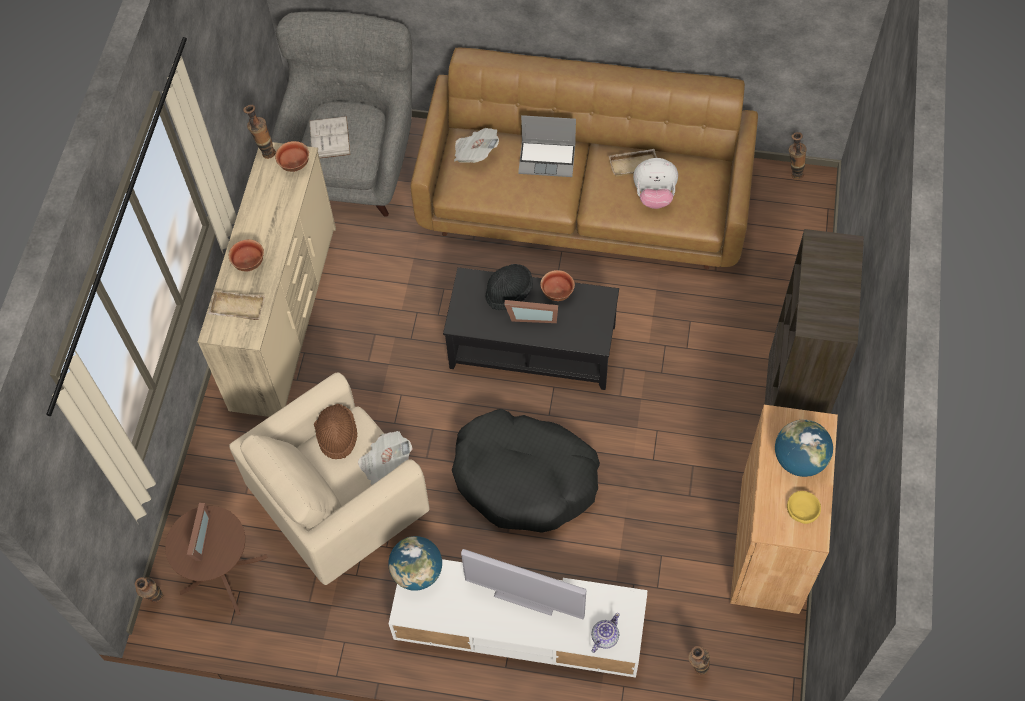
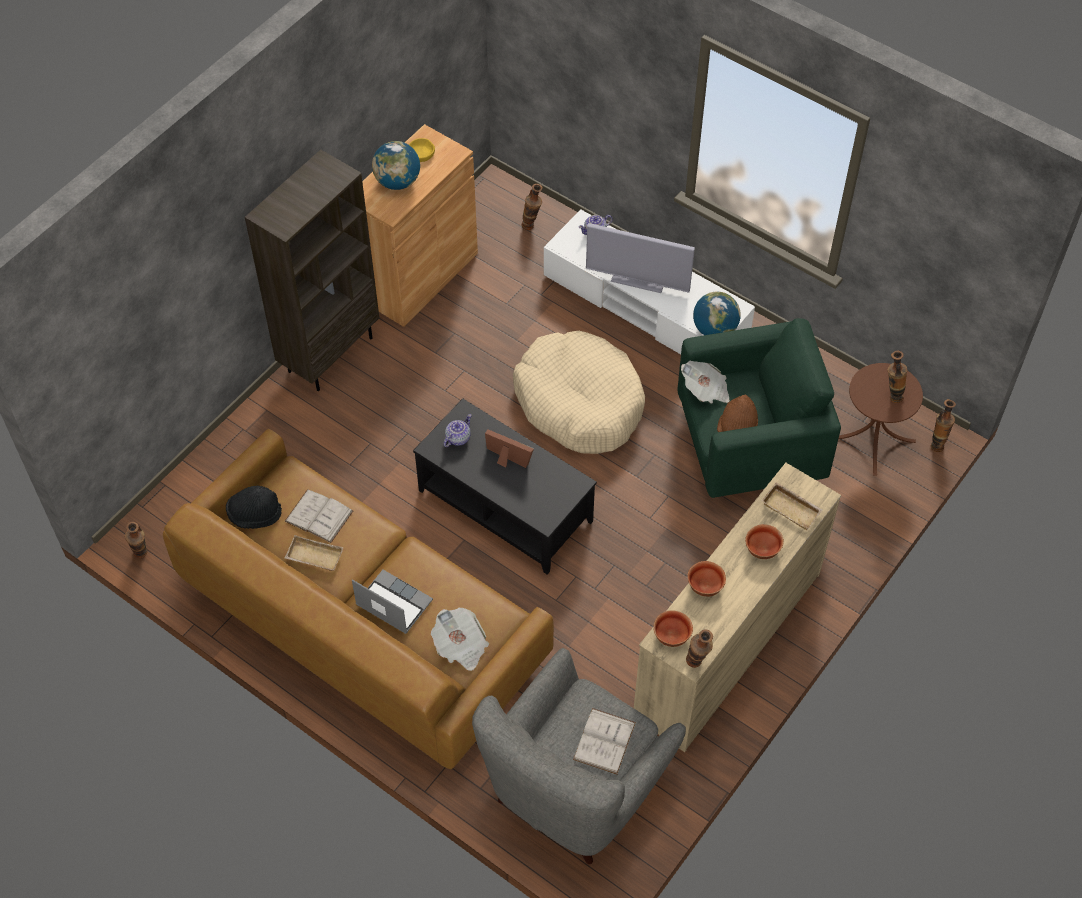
camera: 155 degrees left, 5 degrees down
picture frame [187,503,211,561] -> vase [887,351,908,403]
beige armchair [229,372,430,585] -> green armchair [678,318,841,498]
black dog bed [452,409,600,533] -> beige dog bed [513,331,645,454]
television [461,549,586,619] -> television turned 150 degrees clockwise [586,223,695,293]
black hat [486,264,533,310] -> black hat moved to [226,486,282,529]
bowl [540,270,575,301] -> bowl moved to [688,561,726,597]
plush toy [633,158,678,209] -> white book [284,489,353,543]
none -> teapot [443,414,472,447]

